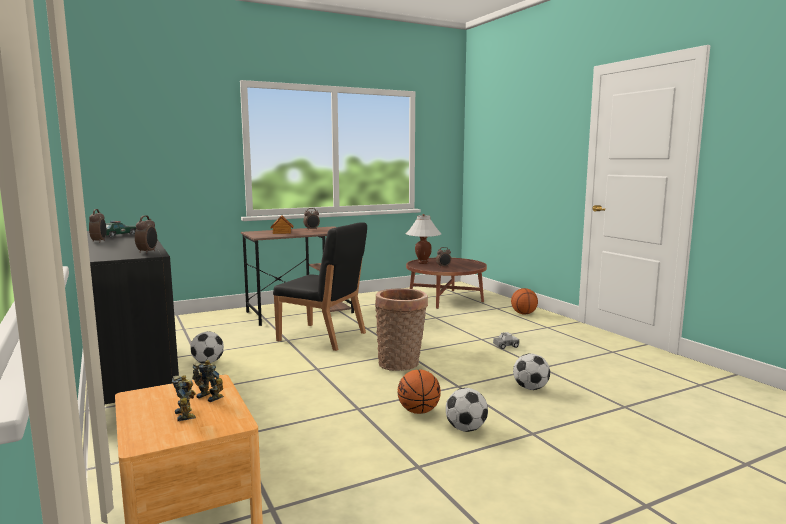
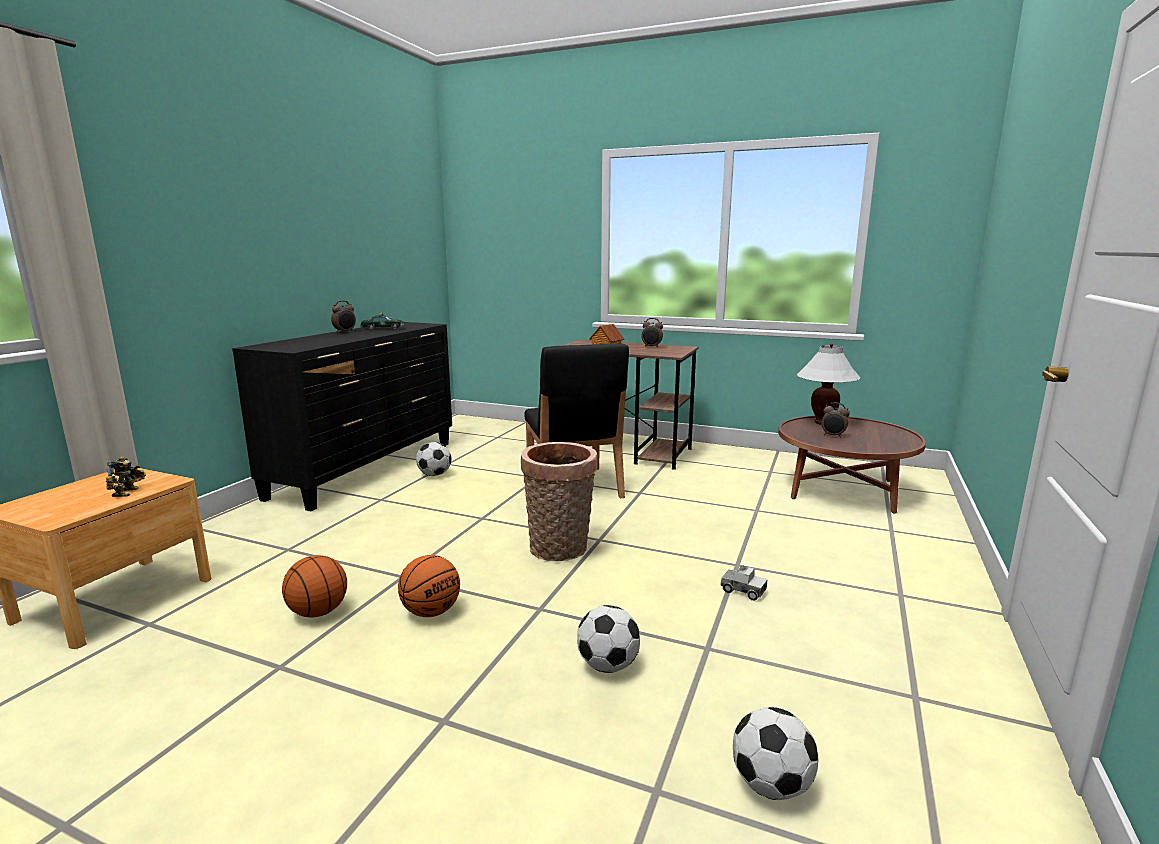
camera: 50 degrees right, 5 degrees up
alarm clock [135,215,157,254] -> none
toy robot [172,375,196,421] -> none
football [446,388,488,432] -> football moved to [733,707,819,800]
basketball [511,288,538,314] -> basketball moved to [282,555,347,618]

